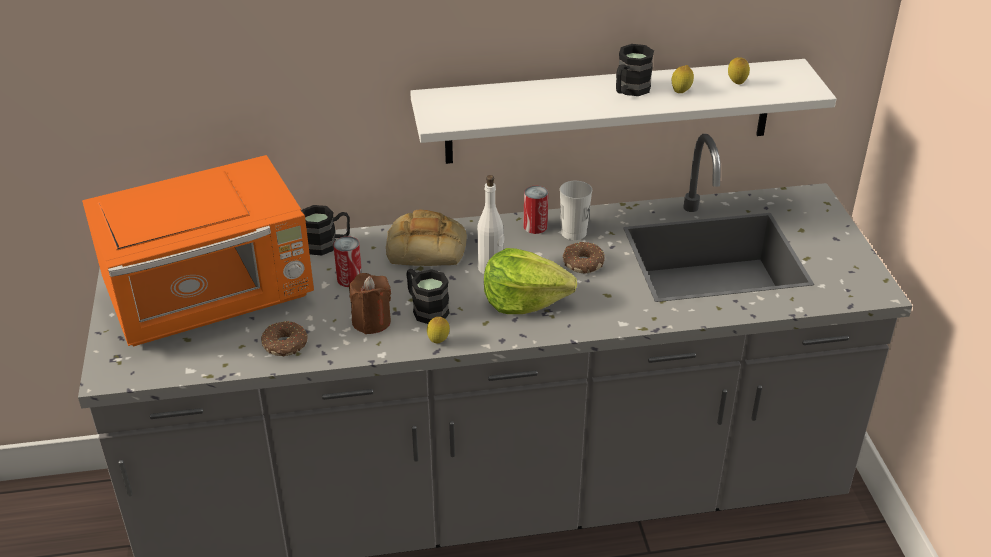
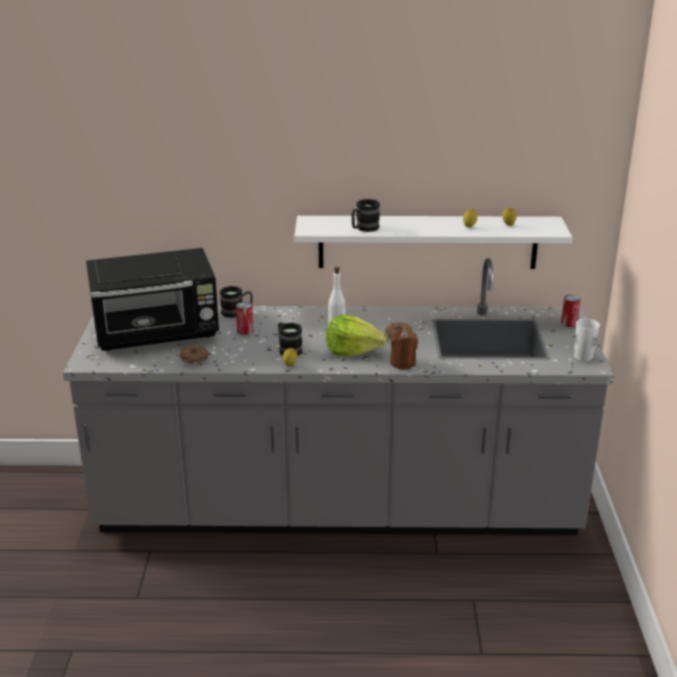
camera: 10 degrees right, 10 degrees down
orange microwave [82,155,314,347] -> black microwave [86,248,219,351]
brown candle [349,273,391,334] -> brown candle moved to [390,330,418,369]
bread [386,210,467,266] -> none
can [523,186,548,234] -> can moved to [561,295,581,327]
white cup [560,181,592,240] -> white cup moved to [574,319,600,361]
black mug [616,44,654,96] -> black mug moved to [351,199,380,232]

